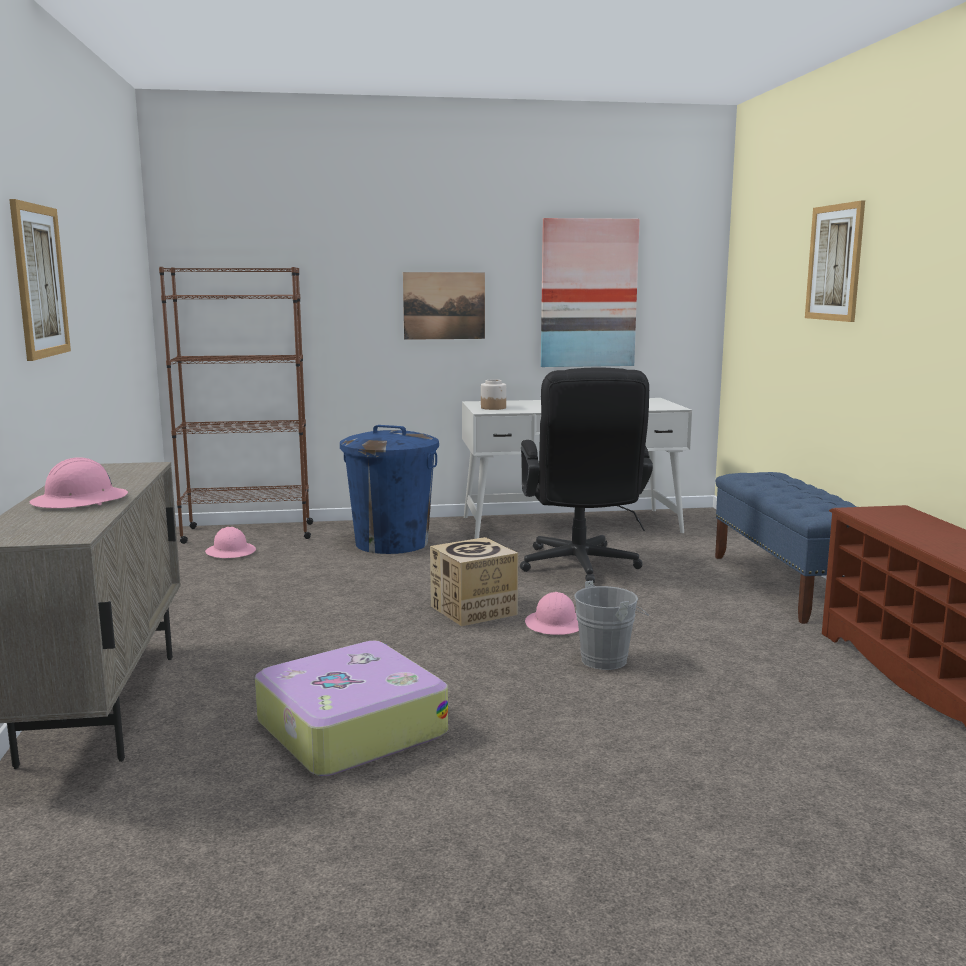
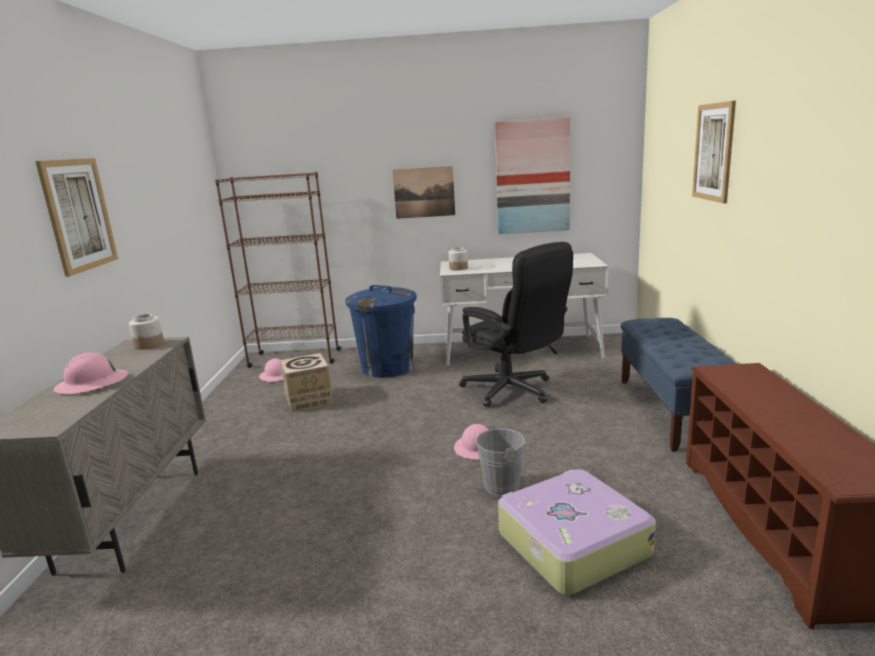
camera: 10 degrees right, 5 degrees up
suitcase [255,641,448,776] -> suitcase moved to [498,469,656,595]
cardboard box [430,537,518,626] -> cardboard box moved to [280,353,333,412]
black office chair [520,368,653,584] -> black office chair turned 45 degrees counterclockwise [459,242,573,407]
none -> jar [129,314,164,350]

